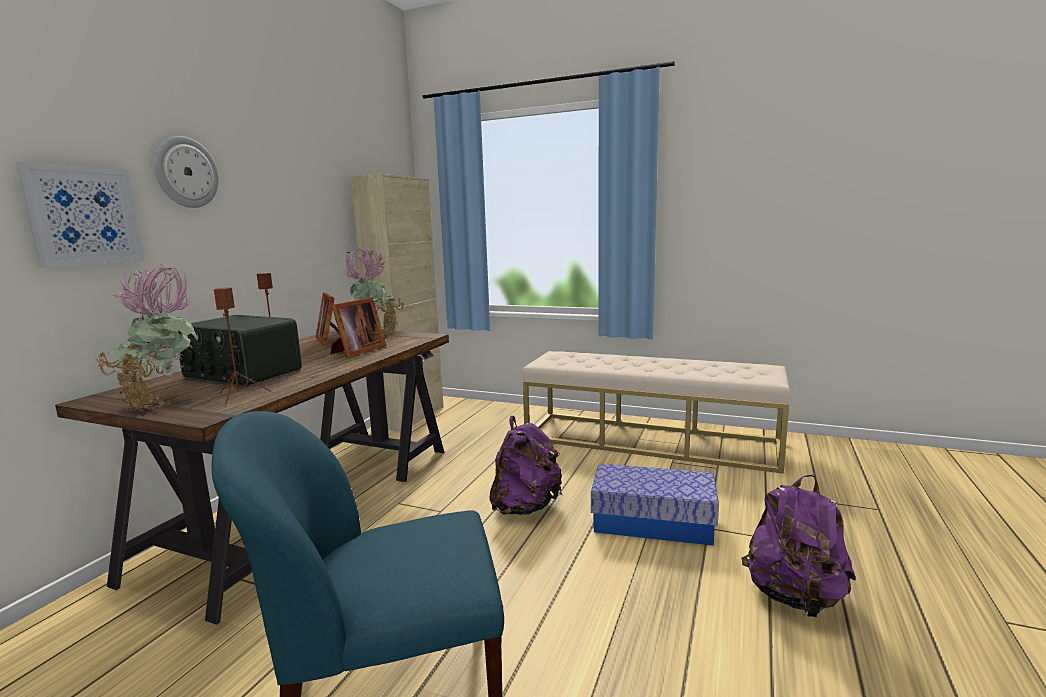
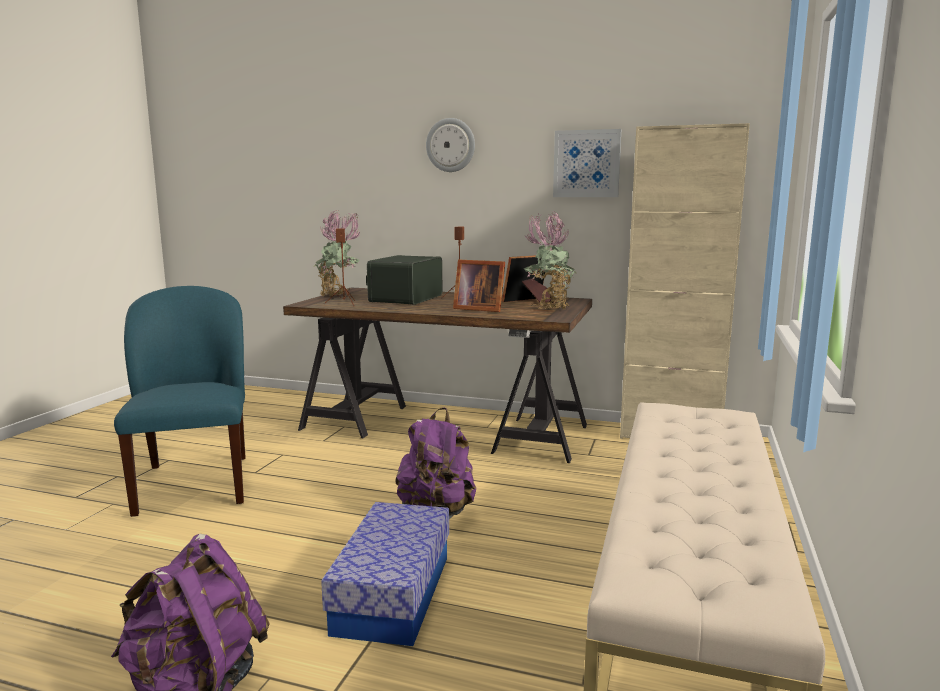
camera: 85 degrees right, 0 degrees up
picture [16,162,145,268] -> picture moved to [553,129,621,197]

